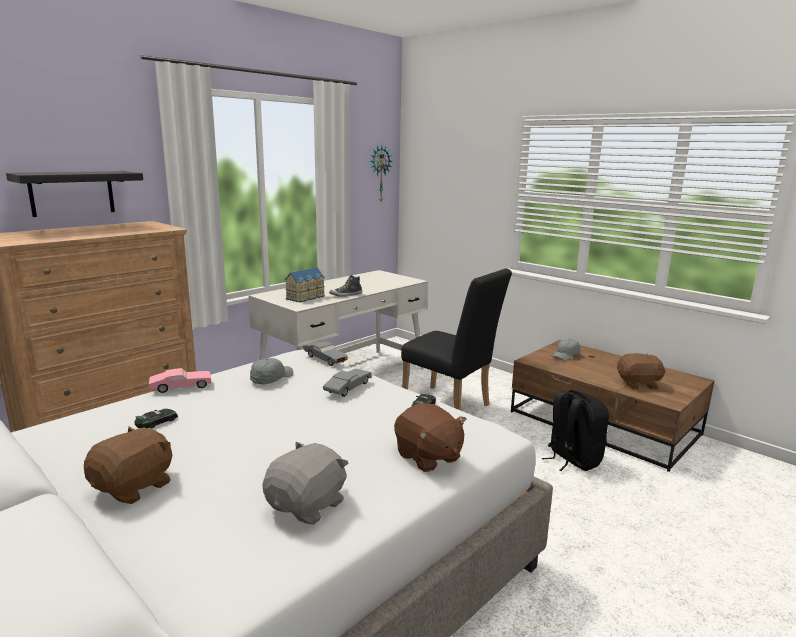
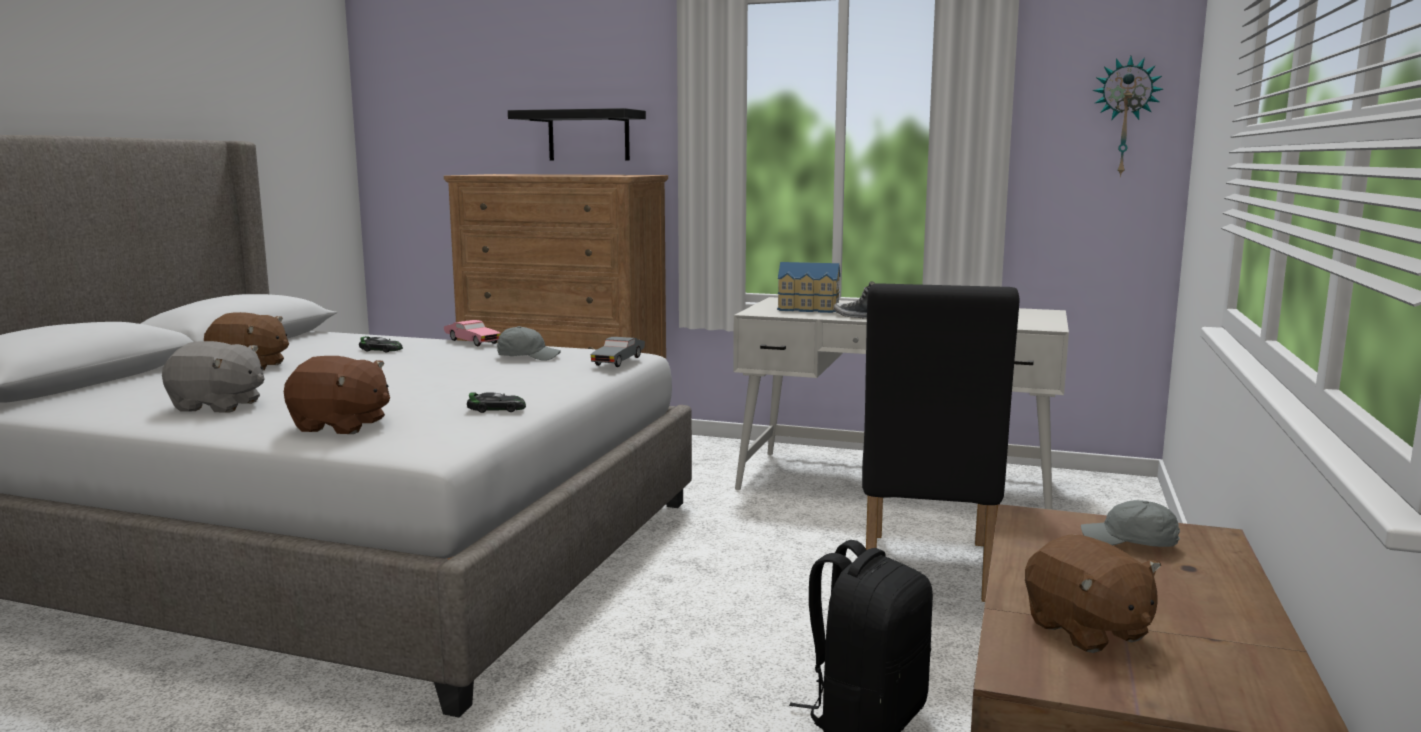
camera: 65 degrees right, 5 degrees down
grey toy car [323,369,372,397] -> none
brown plush toy [394,403,466,472] -> brown plush toy turned 105 degrees counterclockwise [284,356,390,434]

